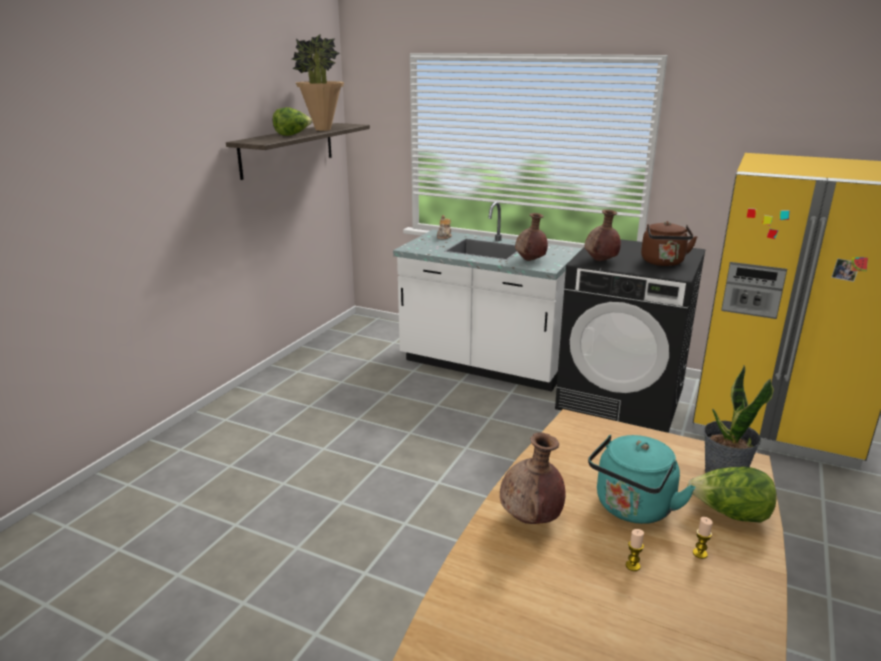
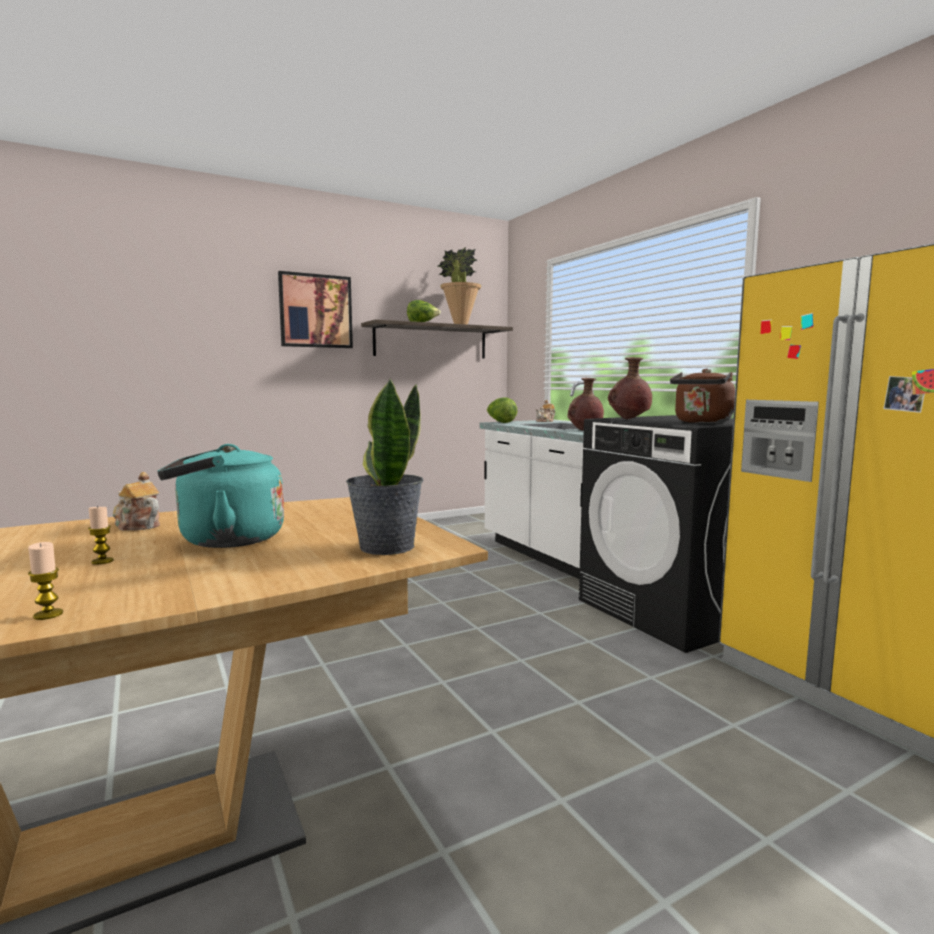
camera: 35 degrees right, 15 degrees down
brown vase [500,432,566,524] -> teapot [113,472,160,531]
lettuce [687,467,777,522] -> lettuce moved to [487,397,517,423]
candle [693,517,713,559] -> candle moved to [28,542,63,620]
none -> picture [278,271,353,348]

